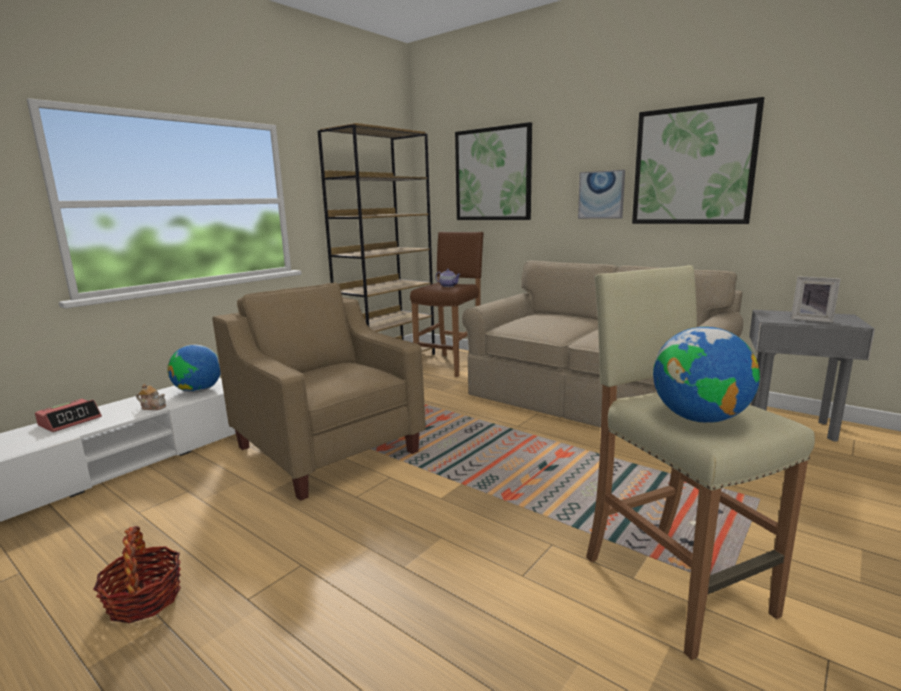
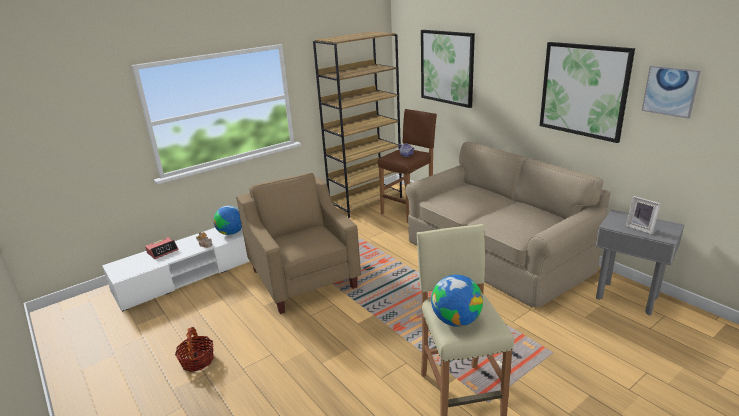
camera: 15 degrees right, 10 degrees up
picture [578,170,625,219] -> picture moved to [642,66,701,119]

